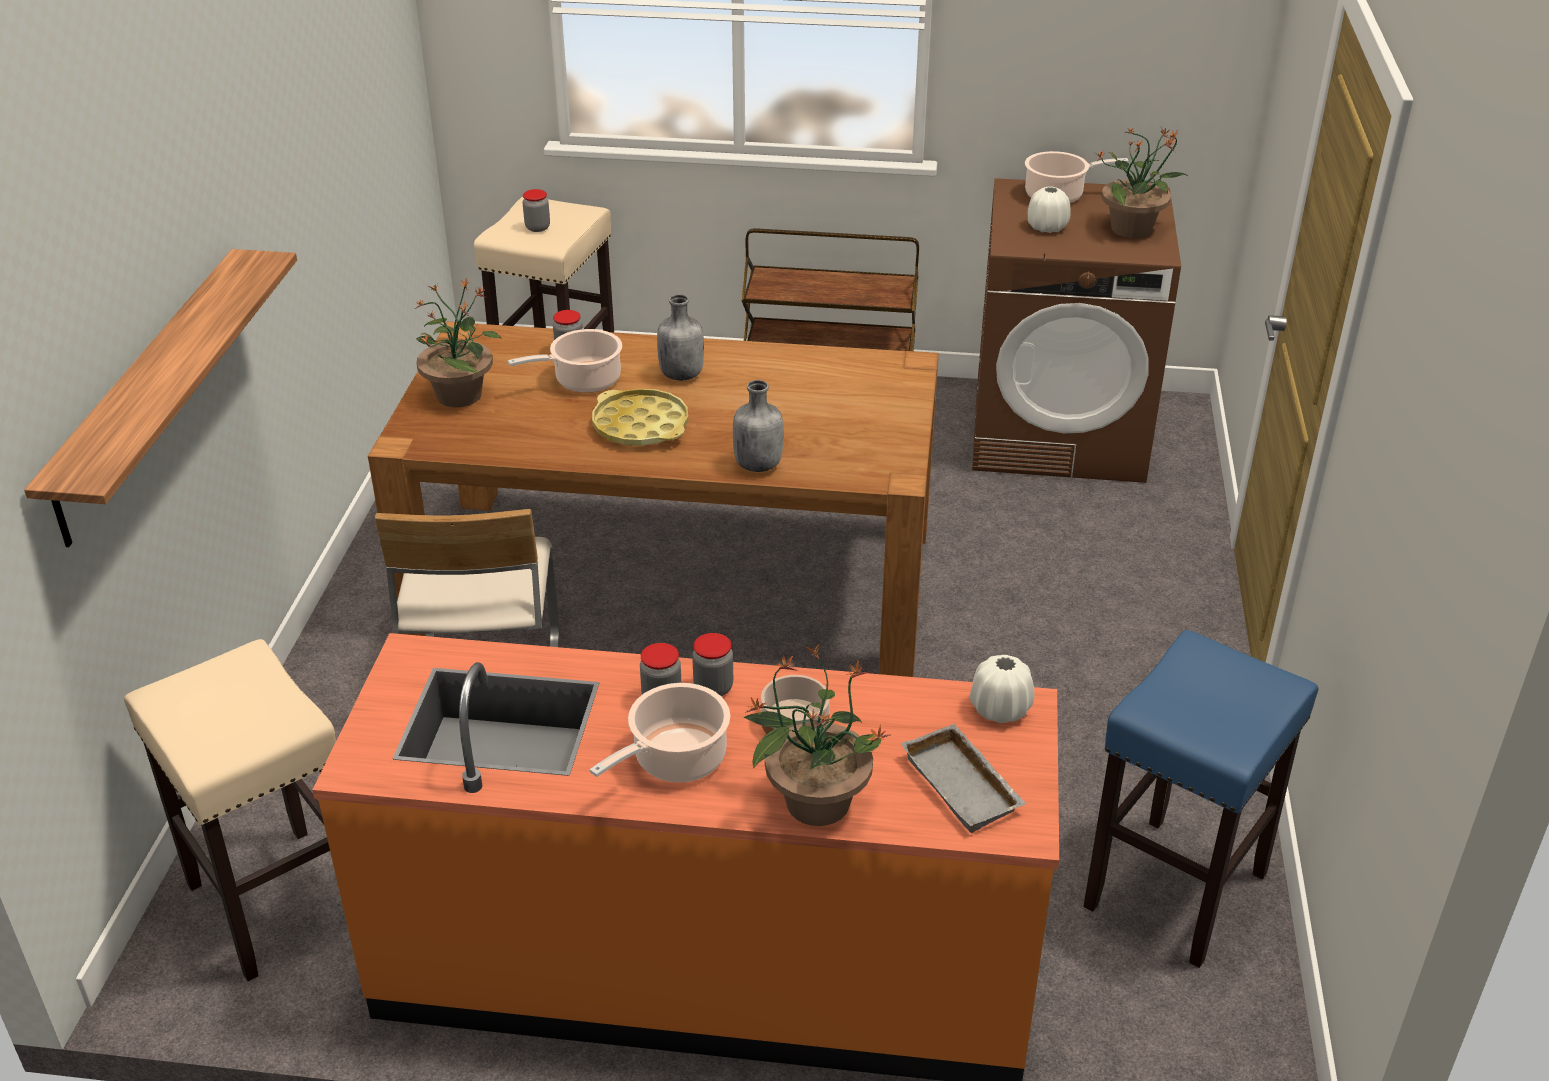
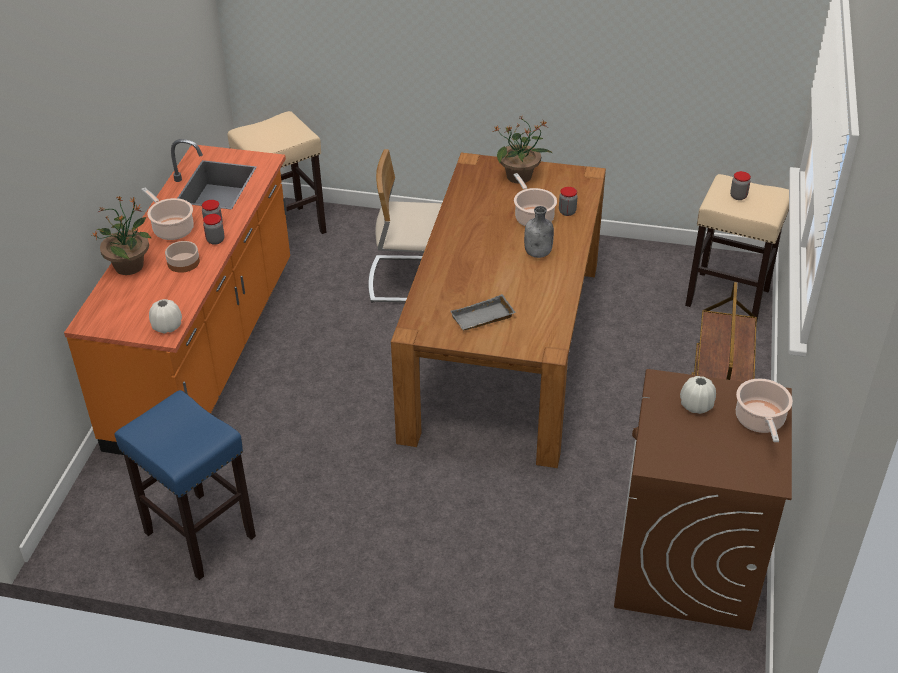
camera: 95 degrees right, 5 degrees up
shelf [24,249,297,547] -> none
yellow tray [592,389,688,446] -> none
grey bottle [733,380,783,472] -> none
grey tray [901,724,1026,833] -> grey tray moved to [450,294,516,330]
potted plant [1096,128,1188,238] -> none

